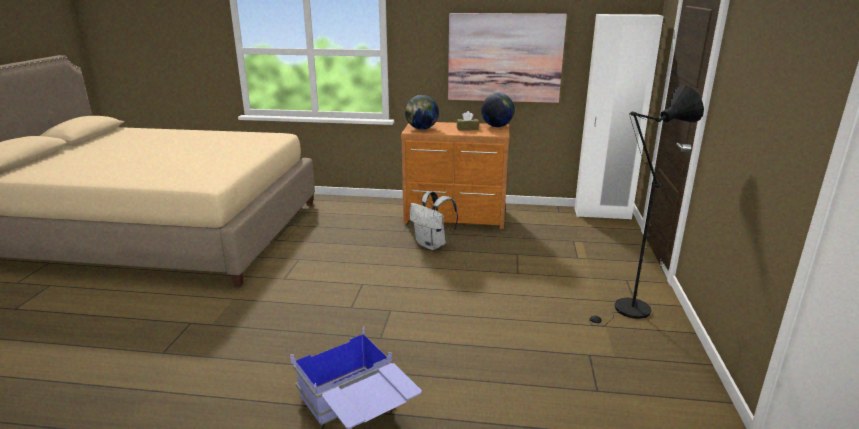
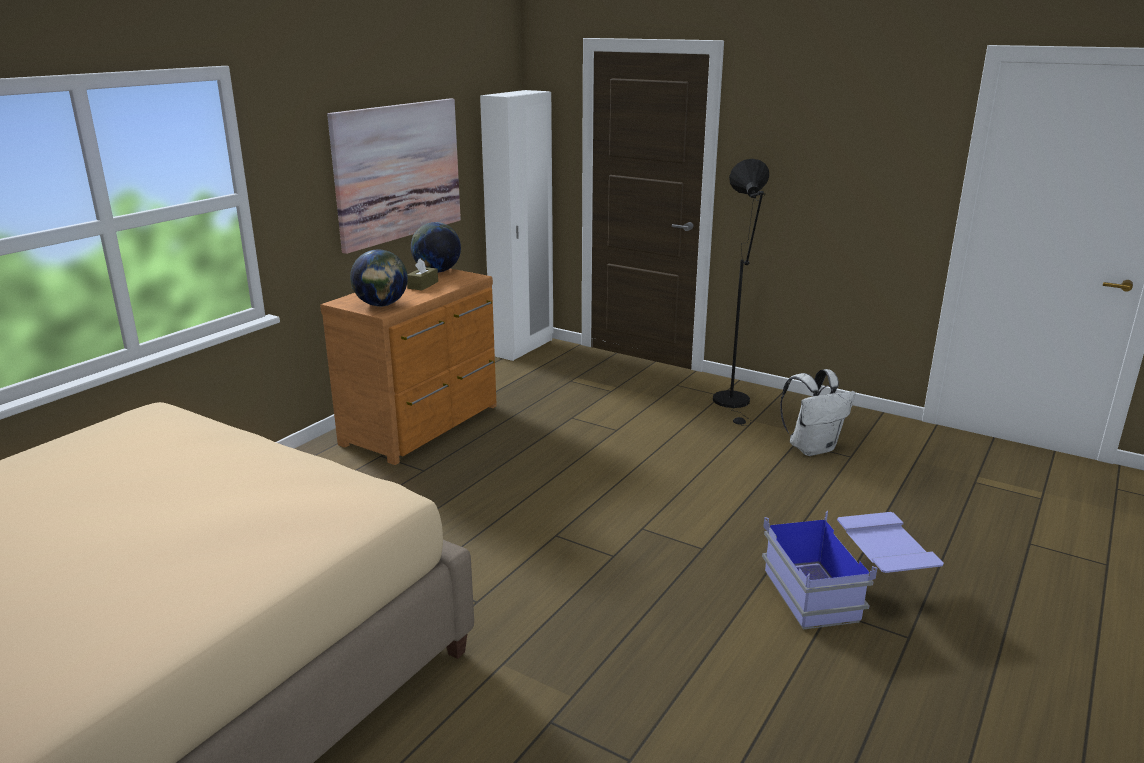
camera: 65 degrees left, 0 degrees up
white backpack [410,191,458,250] -> white backpack moved to [780,369,856,456]

